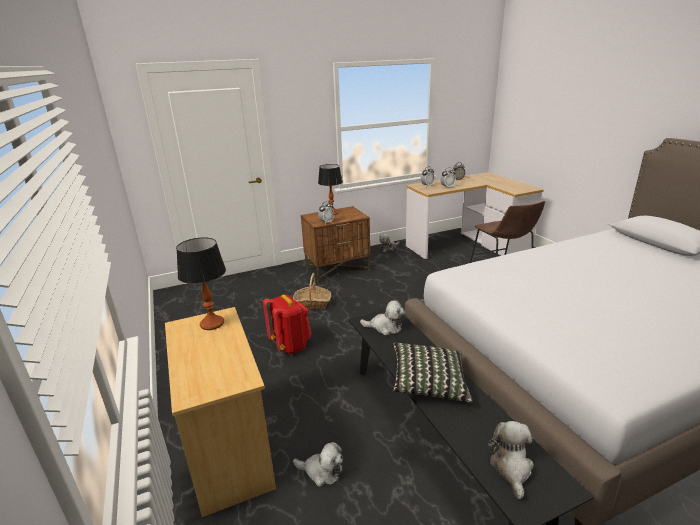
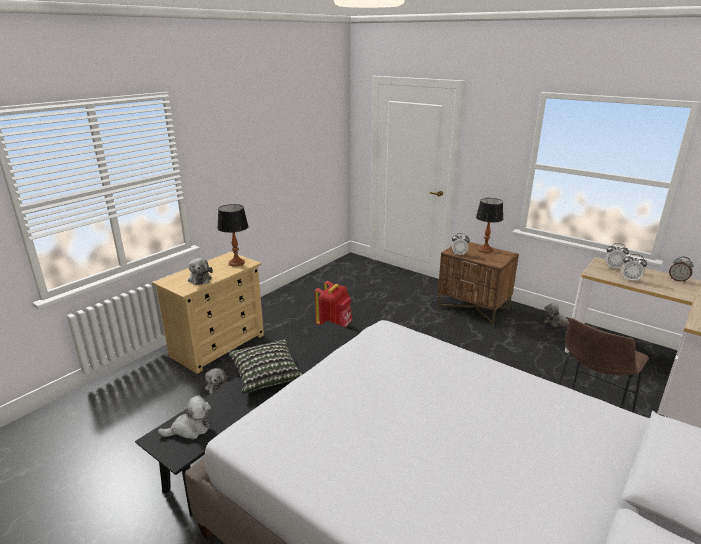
camera: 60 degrees right, 0 degrees up
basket [293,273,331,308] -> none
plush toy [360,300,405,335] -> plush toy moved to [188,258,213,285]

